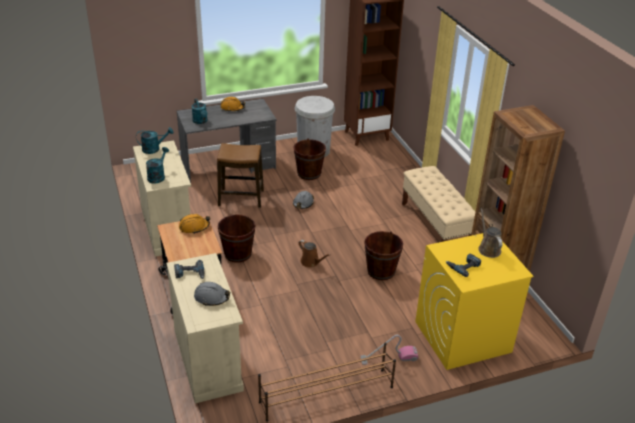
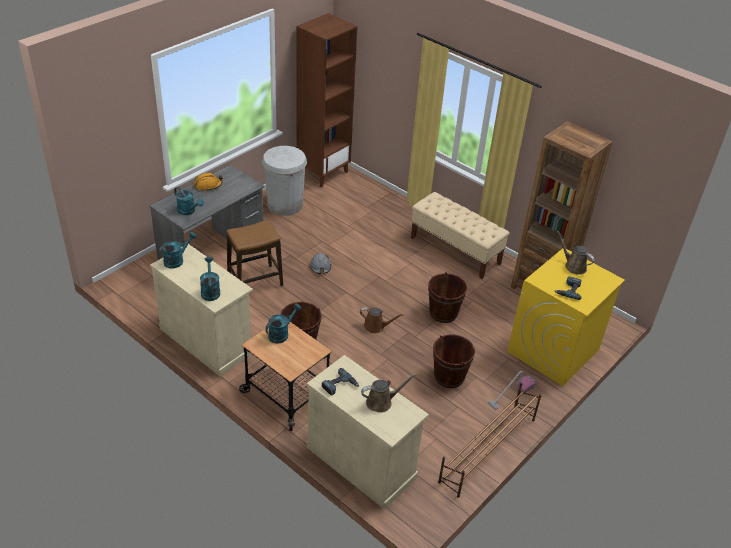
camera: 30 degrees left, 5 degrees up
orange hard hat [179,214,210,234] -> turquoise watering can [266,303,302,343]
grey hard hat [194,282,230,306] -> brown watering can [361,374,416,413]
brown bucket [294,138,326,180] -> brown bucket moved to [433,334,475,388]

